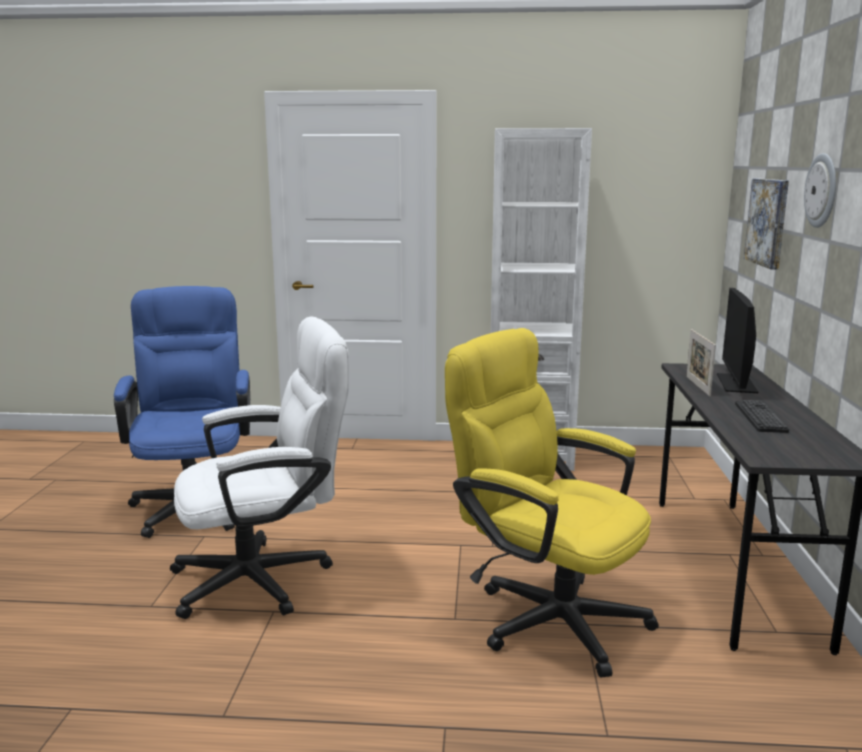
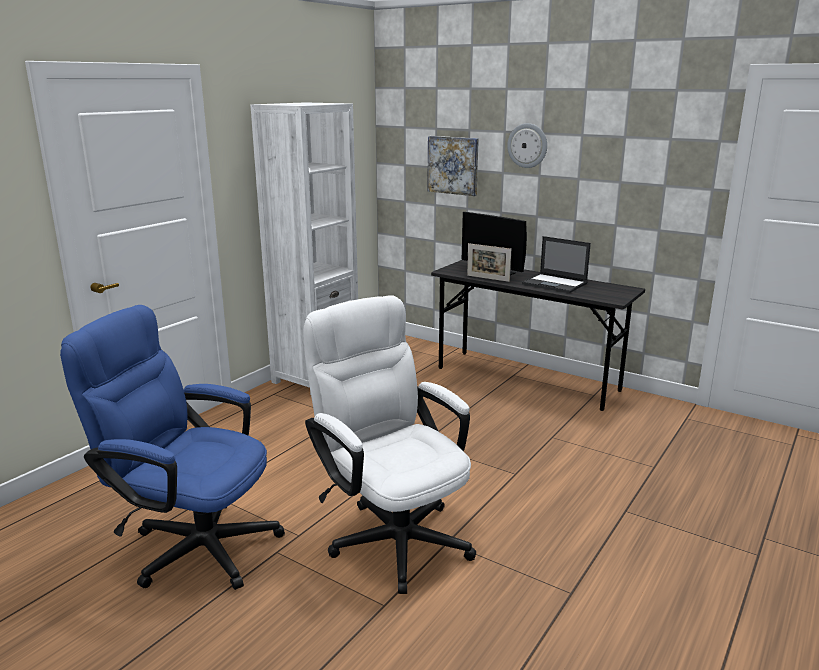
camera: 60 degrees left, 5 degrees up
white office chair [170,316,349,619] -> white office chair turned 45 degrees counterclockwise [303,295,476,594]
yellow office chair [445,328,659,677] -> none
keyboard [735,400,789,433] -> laptop [522,236,591,293]

